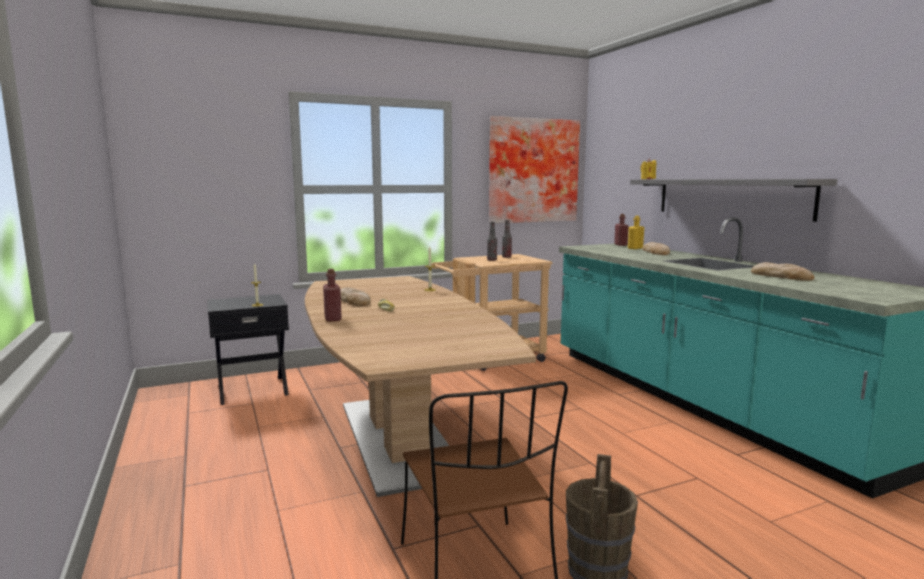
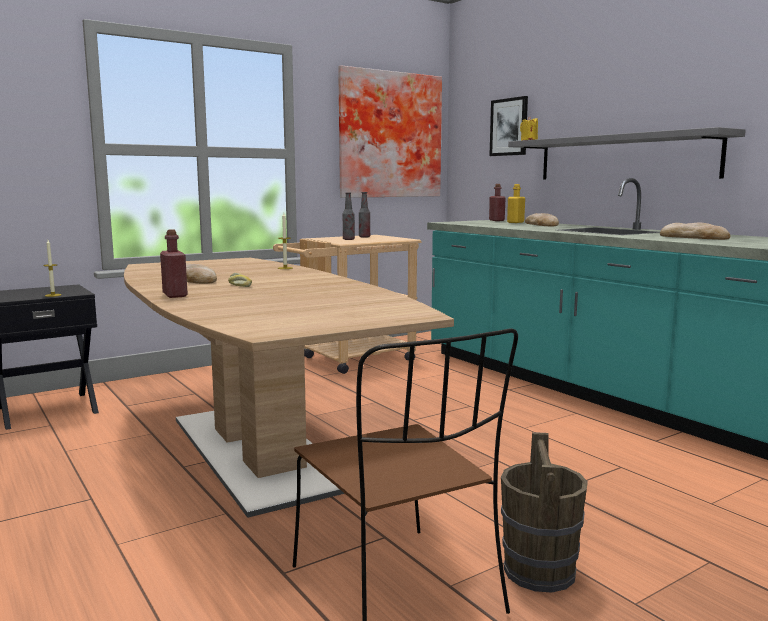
camera: 10 degrees left, 0 degrees up
none -> picture [489,96,528,156]

